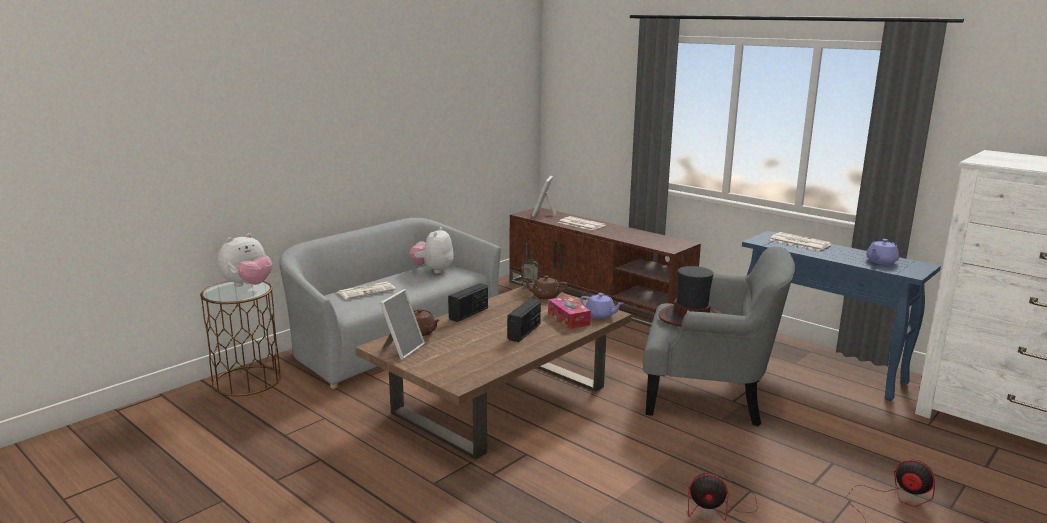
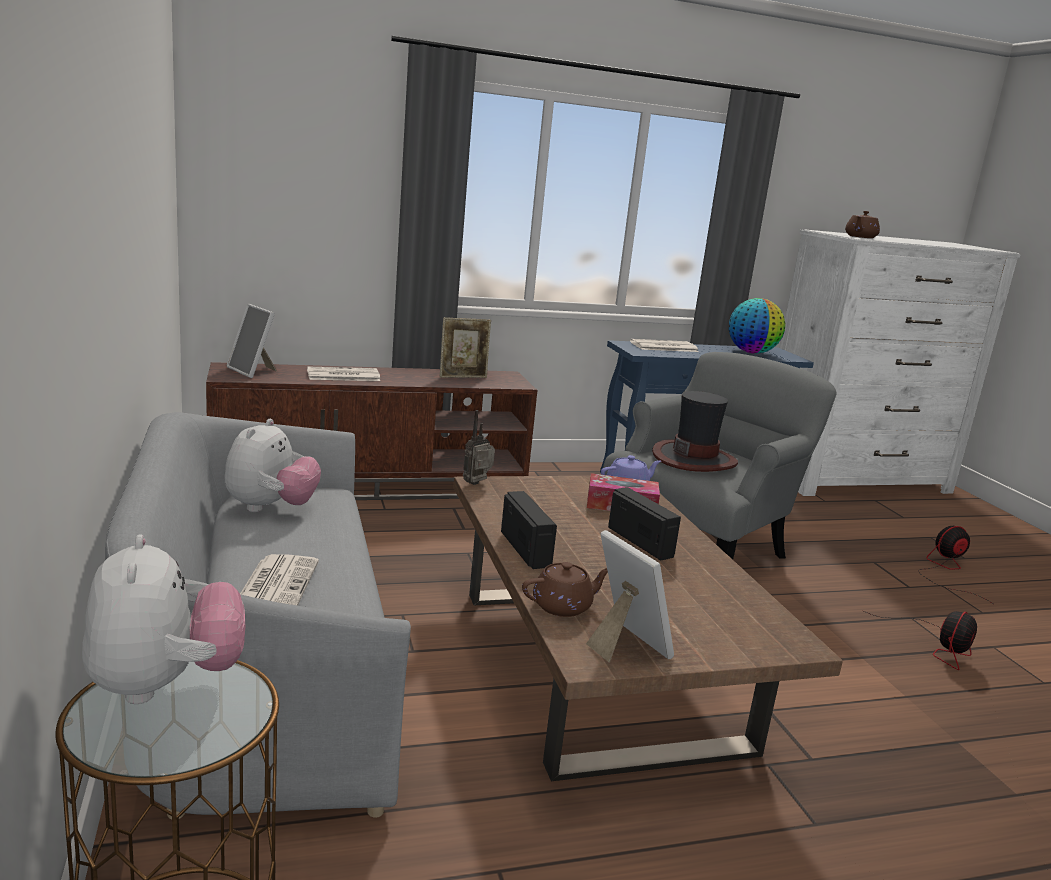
camera: 60 degrees left, 0 degrees up
plush toy [409,227,454,274] -> plush toy turned 120 degrees counterclockwise [225,419,321,512]
brown teapot [523,275,567,300] -> brown teapot moved to [845,211,880,238]
purple teapot [866,239,899,265] -> globe [729,298,785,354]
none -> picture frame [440,317,491,378]

